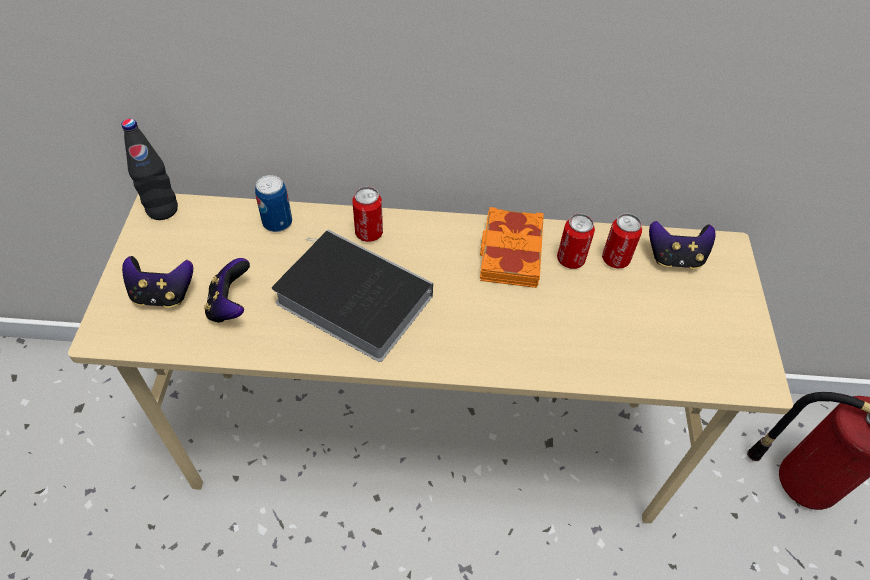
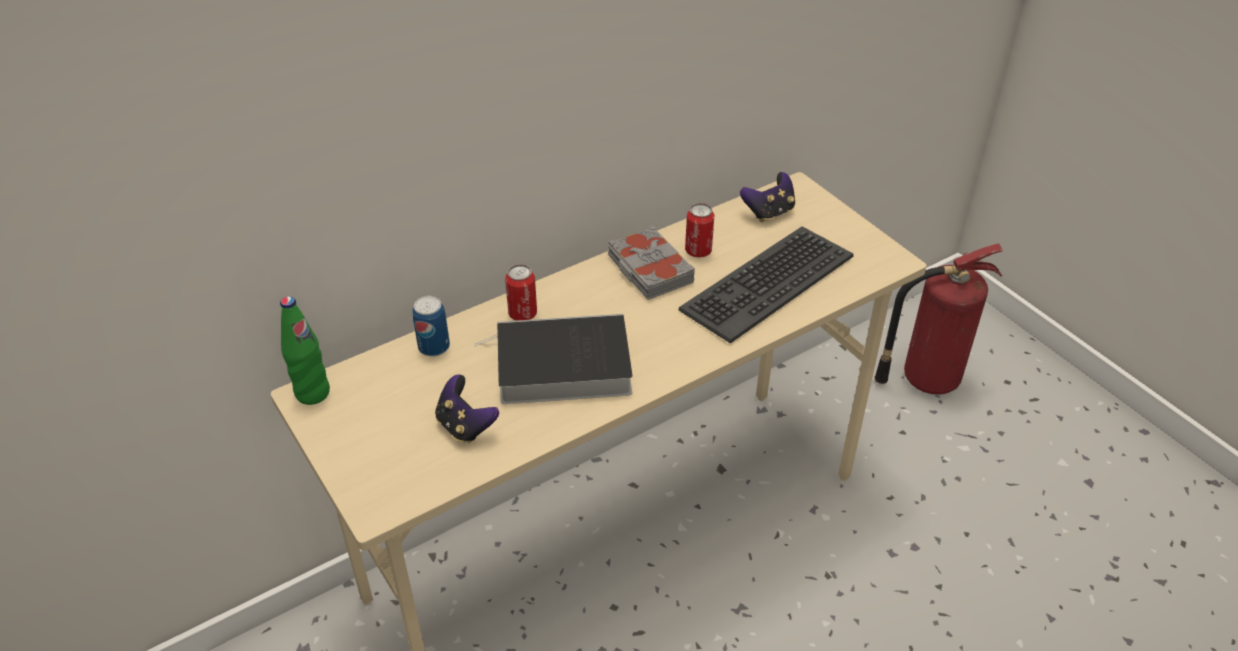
camera: 35 degrees left, 10 degrees down
black bottle [122,119,178,220] -> green bottle [280,296,330,405]
game controller [122,256,193,308] -> none
orange book [480,207,544,288] -> grey book [608,225,695,300]
can [602,213,642,269] -> none
none -> keyboard [678,226,854,343]

